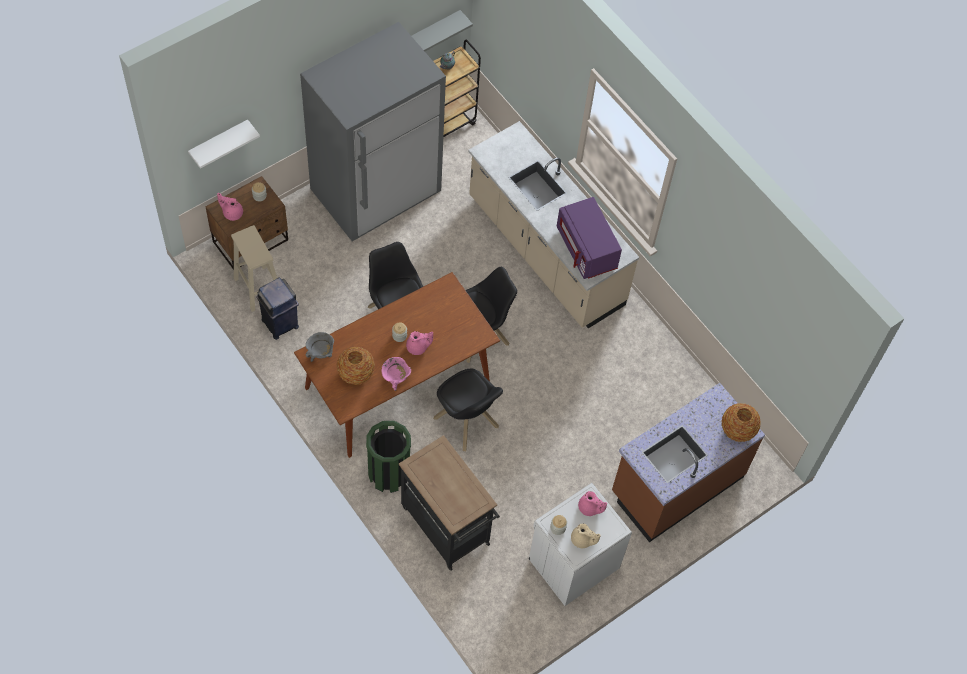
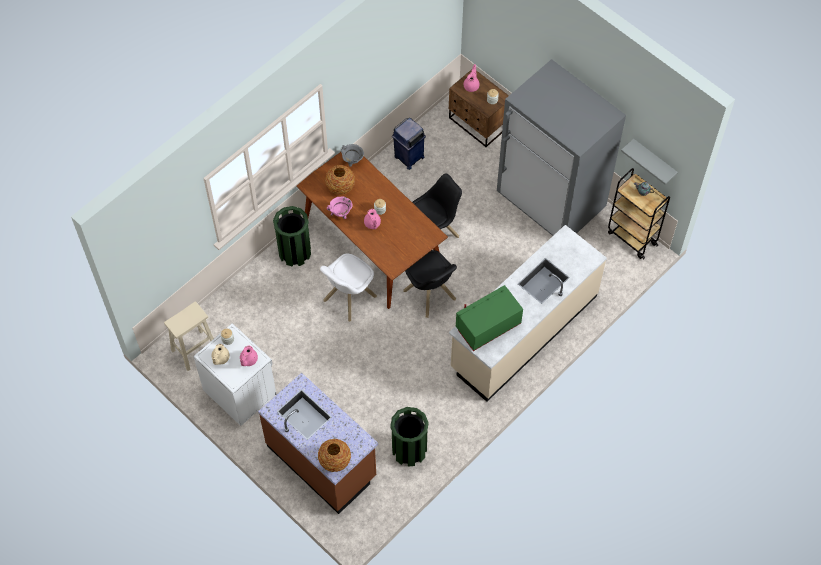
camera: 85 degrees right, 0 degrees up
white shelf [188,119,260,169] -> none
beige stool [231,225,277,312] -> beige stool moved to [164,301,214,371]
black cart [399,435,500,571] -> none
black chair [434,369,503,451] -> white chair [320,253,377,321]
purple microwave [557,197,622,279] -> green microwave [456,285,523,351]
none -> green trash can [390,407,429,467]

